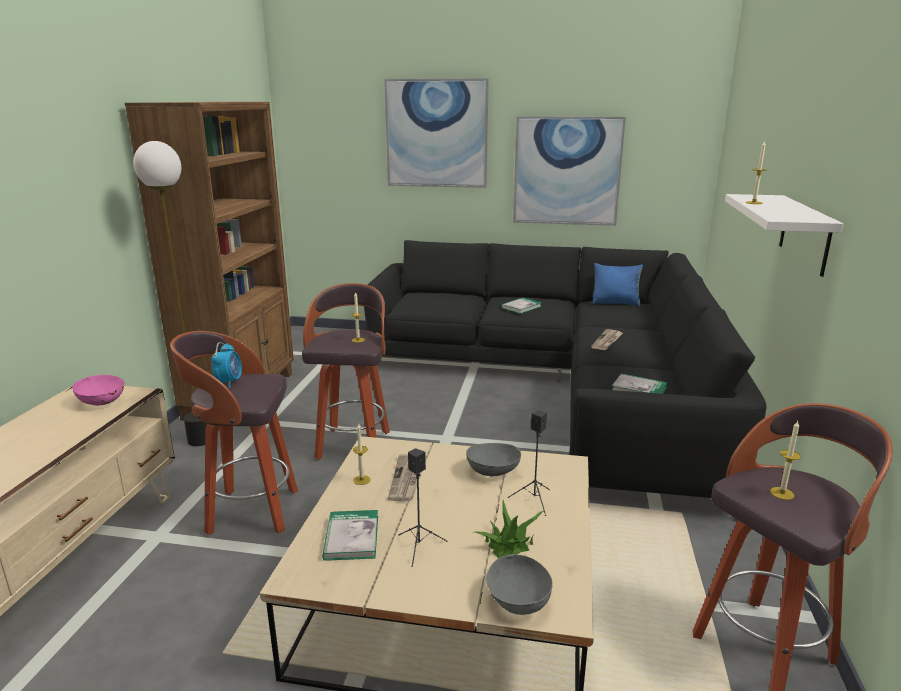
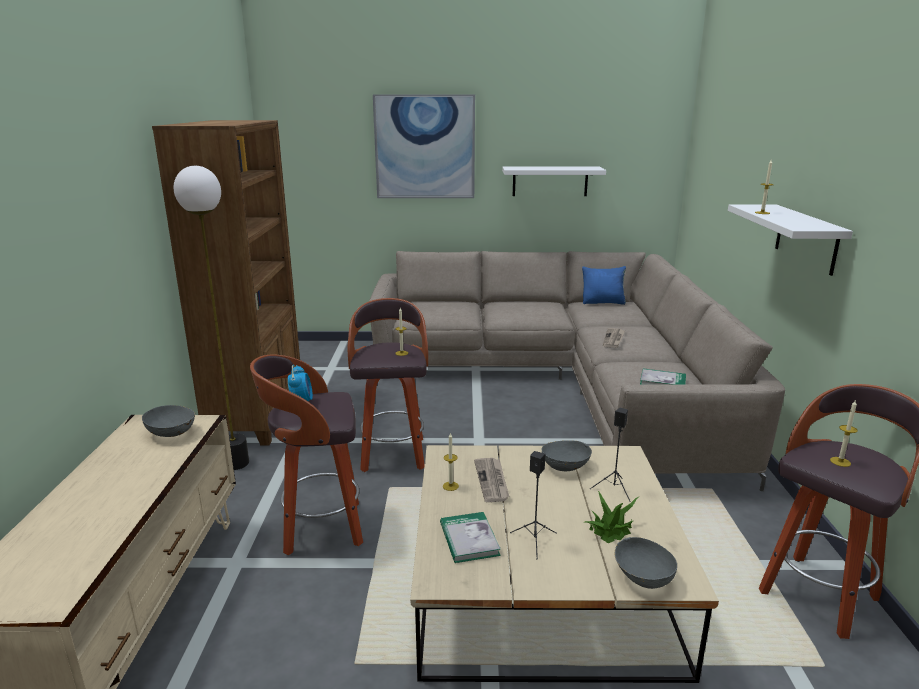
camera: 10 degrees left, 0 degrees up
pink bowl [72,375,125,405] -> grey bowl [142,405,195,437]
black sofa [364,240,766,498] -> beige sofa [369,251,785,491]
book [501,298,542,314] -> none
picture [513,116,626,226] -> white shelf [502,166,606,196]

